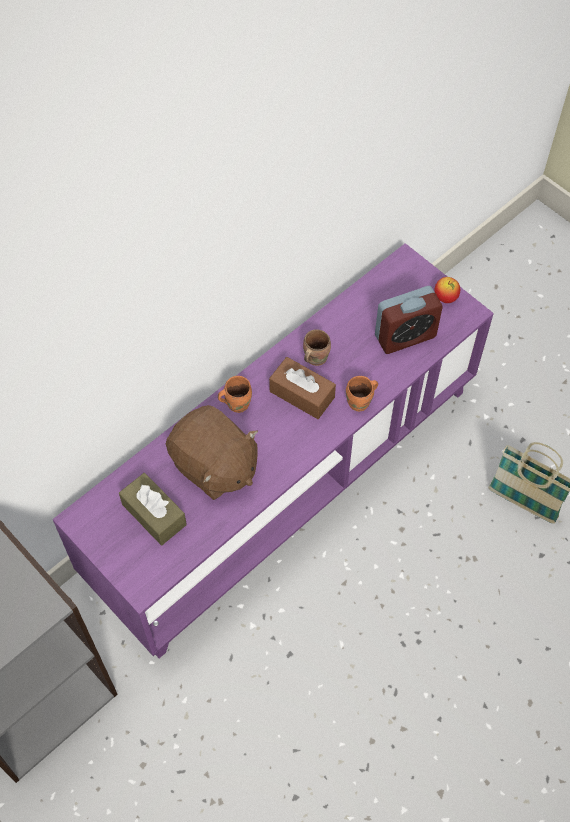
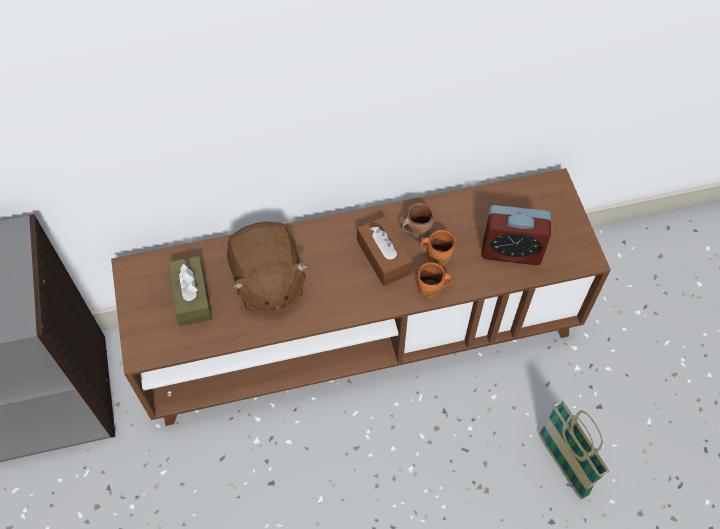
camera: 30 degrees right, 0 degrees up
purple tv stand [53,243,494,658] -> brown tv stand [111,168,611,426]
orange mug [218,376,252,413] -> orange mug moved to [420,230,455,267]
apple [434,277,460,303] -> none

